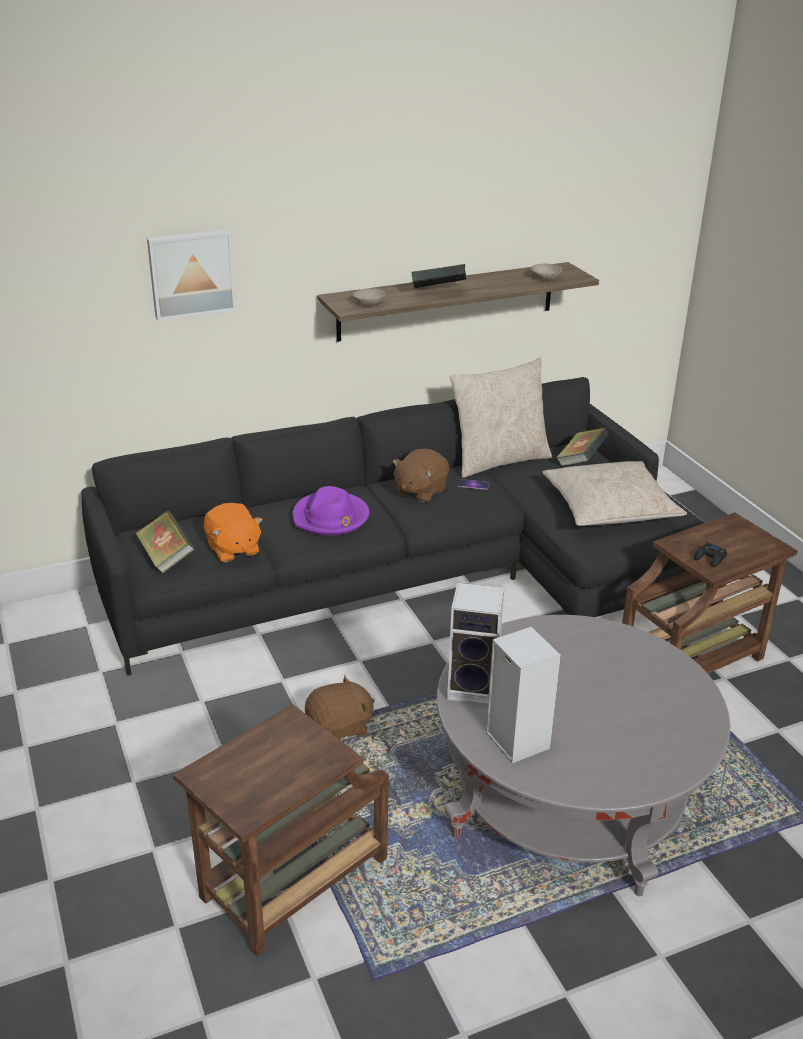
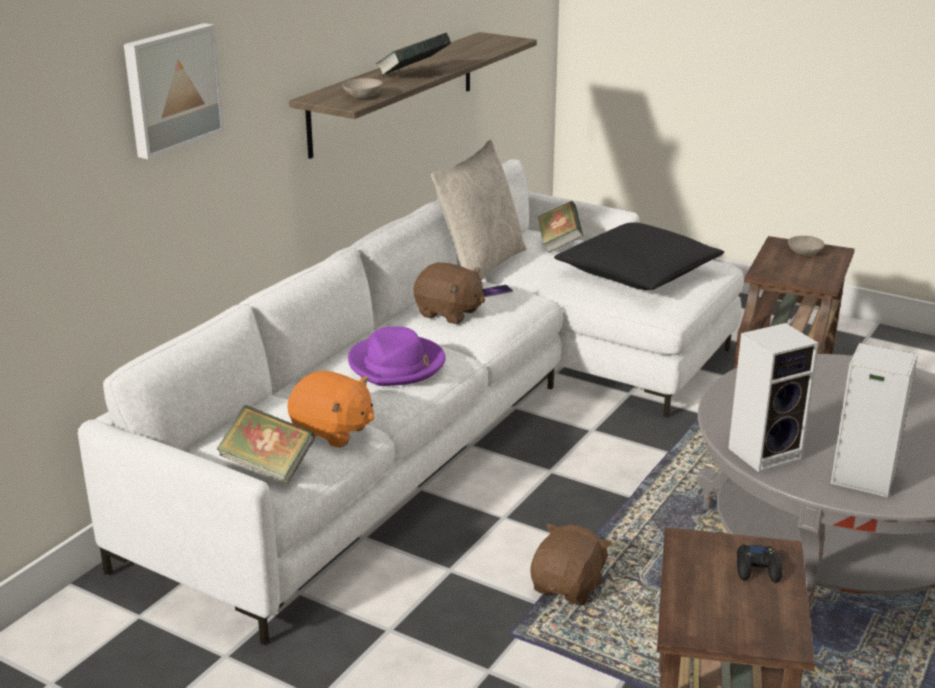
camera: 35 degrees left, 5 degrees down
black sofa [81,377,705,676] -> white sofa [78,159,744,646]
brown plush toy [393,449,449,503] -> brown plush toy turned 60 degrees counterclockwise [414,262,485,324]
beige bowl [531,264,562,280] -> beige bowl moved to [788,236,825,256]
beige pillow [542,461,687,526] -> black pillow [554,222,724,290]
black game controller [694,542,727,567] -> black game controller moved to [737,544,782,583]

